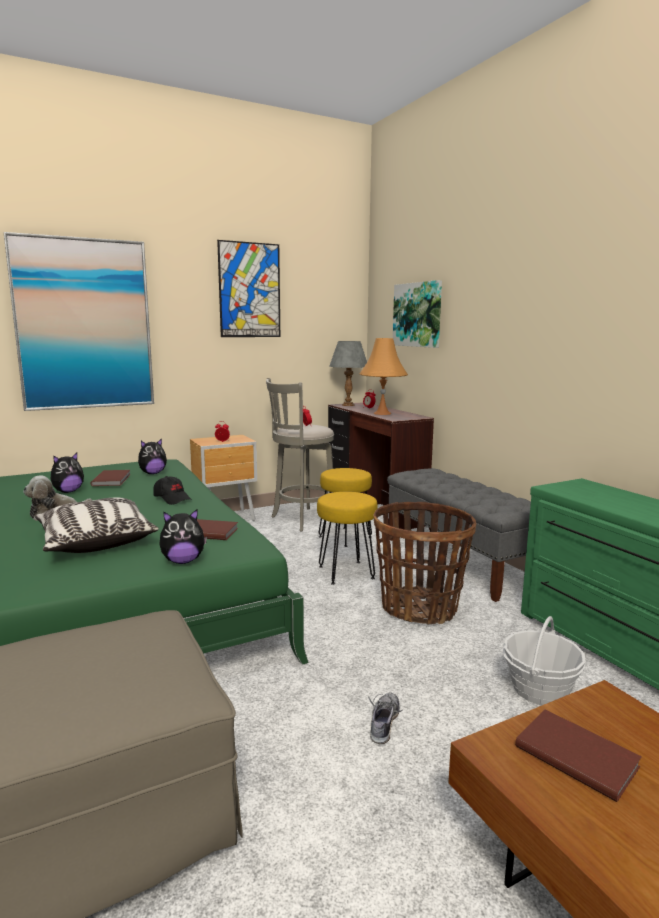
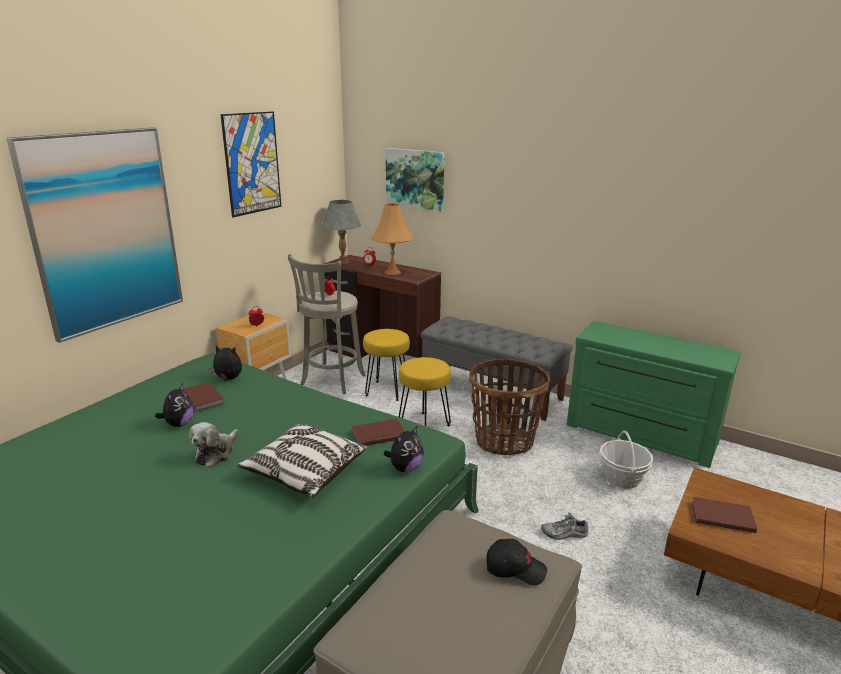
camera: 30 degrees left, 10 degrees up
plush toy [138,439,167,474] -> plush toy turned 105 degrees counterclockwise [208,345,242,381]
black cap [153,476,192,505] -> black cap moved to [486,539,547,586]
shoe [368,693,403,744] -> shoe turned 75 degrees counterclockwise [541,513,589,540]

